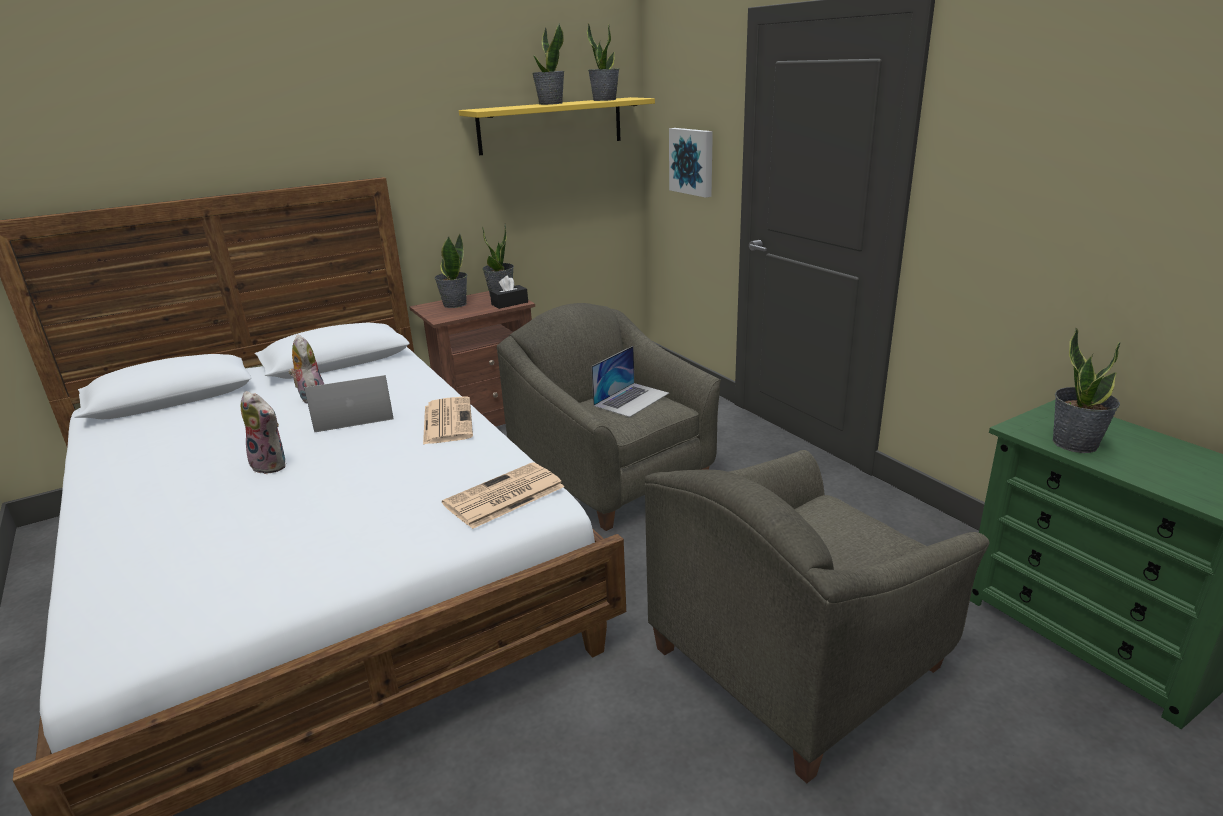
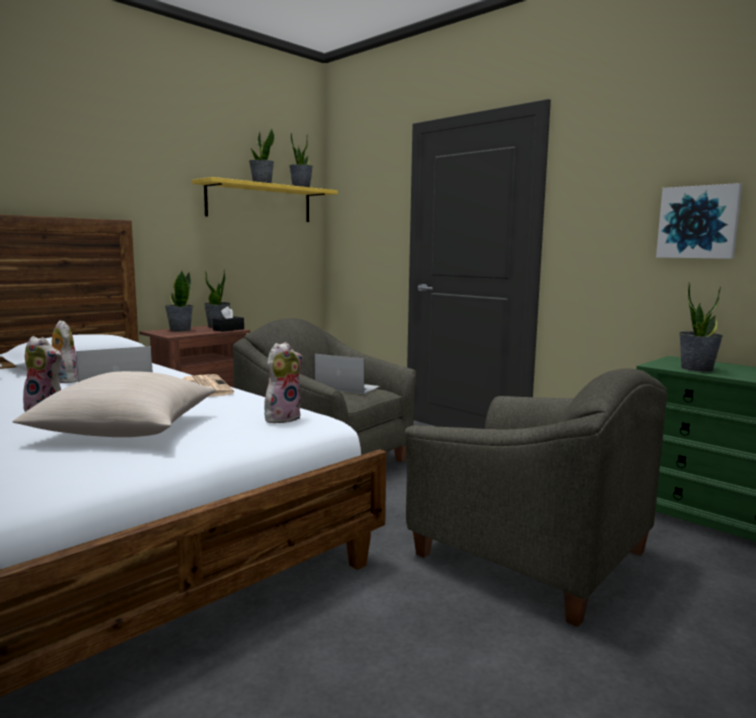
camera: 15 degrees left, 15 degrees down
newspaper [442,462,565,529] -> plush toy [264,342,303,423]
laptop [591,346,669,417] -> laptop turned 90 degrees counterclockwise [314,354,380,394]
grey armchair [645,450,990,783] -> grey armchair turned 90 degrees counterclockwise [405,369,667,627]
picture [669,128,713,198] -> picture moved to [656,183,742,259]
none -> beige pillow [12,371,216,437]

